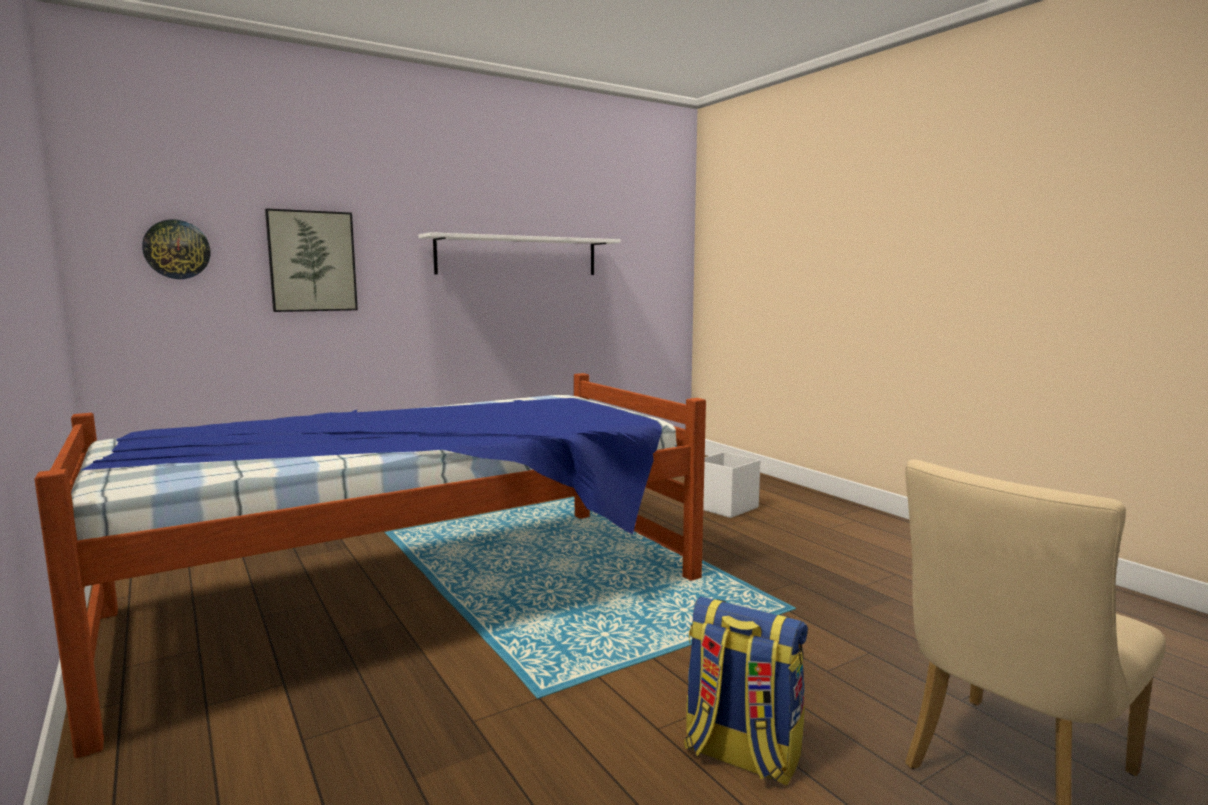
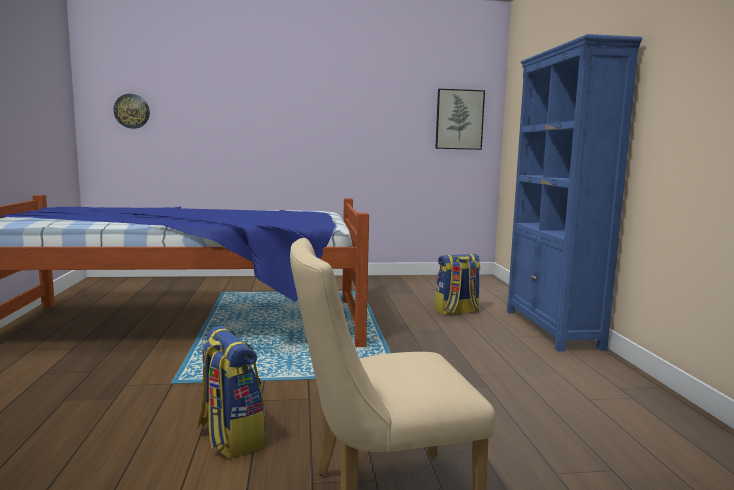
camera: 25 degrees right, 0 degrees up
picture [265,208,358,312] -> picture moved to [435,89,485,150]
white shelf [419,232,621,275] -> none
white storage box [703,452,760,518] -> backpack [435,254,481,315]
none -> blue bookcase [507,34,642,352]

